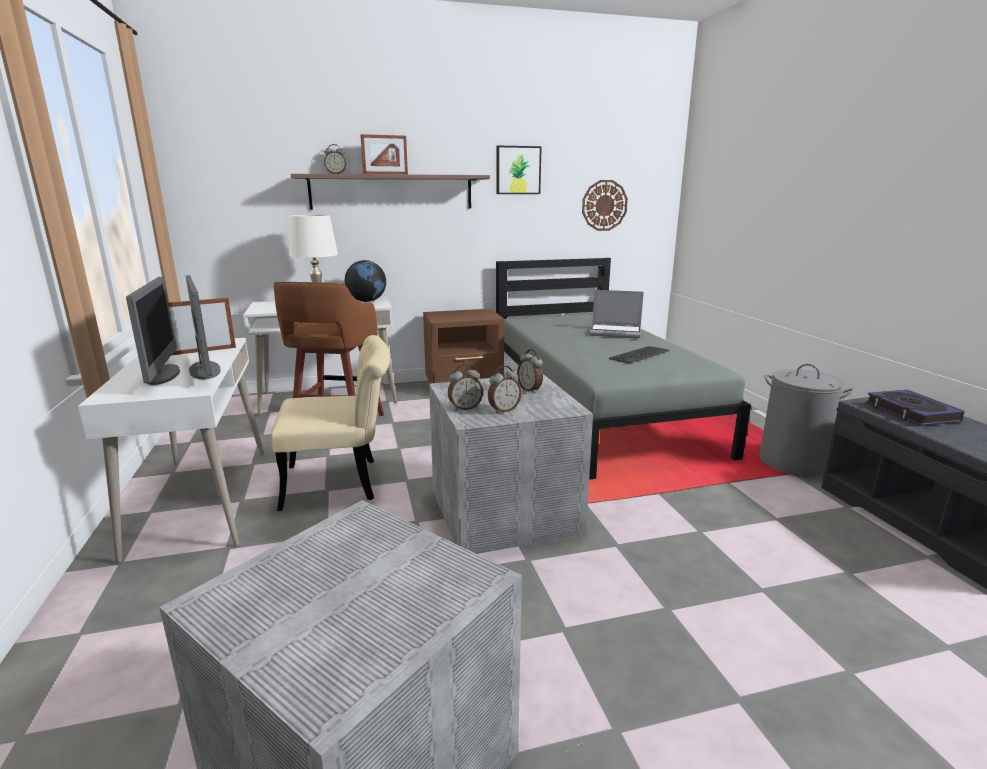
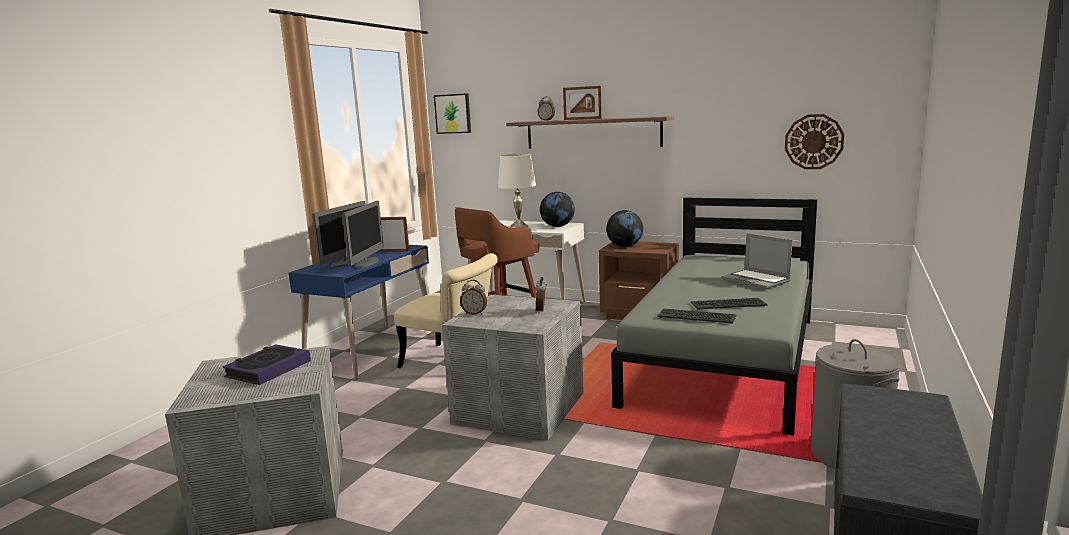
camera: 40 degrees right, 5 degrees down
white desk [78,338,264,563] -> blue desk [289,245,435,380]
alarm clock [488,366,522,413] -> none
picture [496,146,542,194] -> picture moved to [434,93,471,134]
book [866,390,965,426] -> book moved to [223,344,311,385]
none -> globe [606,210,643,247]
none -> keyboard [657,309,737,324]

